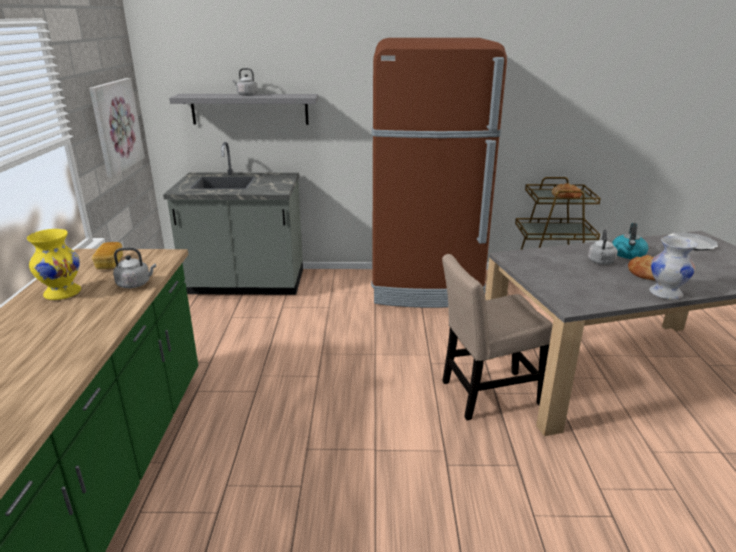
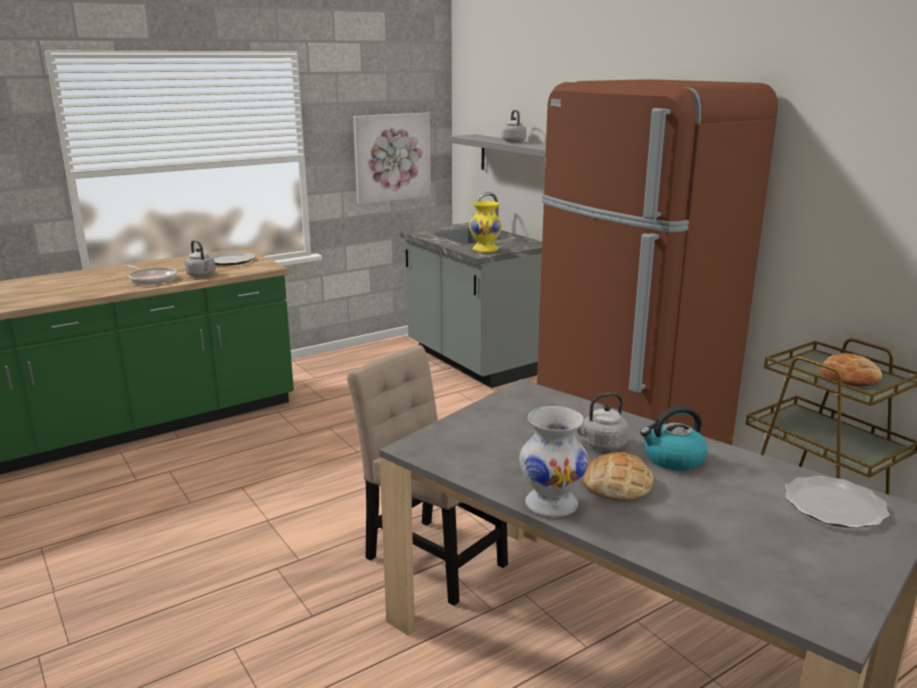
camera: 55 degrees right, 5 degrees down
yellow vase [27,229,81,300] -> yellow vase moved to [469,201,502,252]
bread [92,242,123,269] -> plate [210,251,255,266]
none -> frying pan [126,265,177,285]

